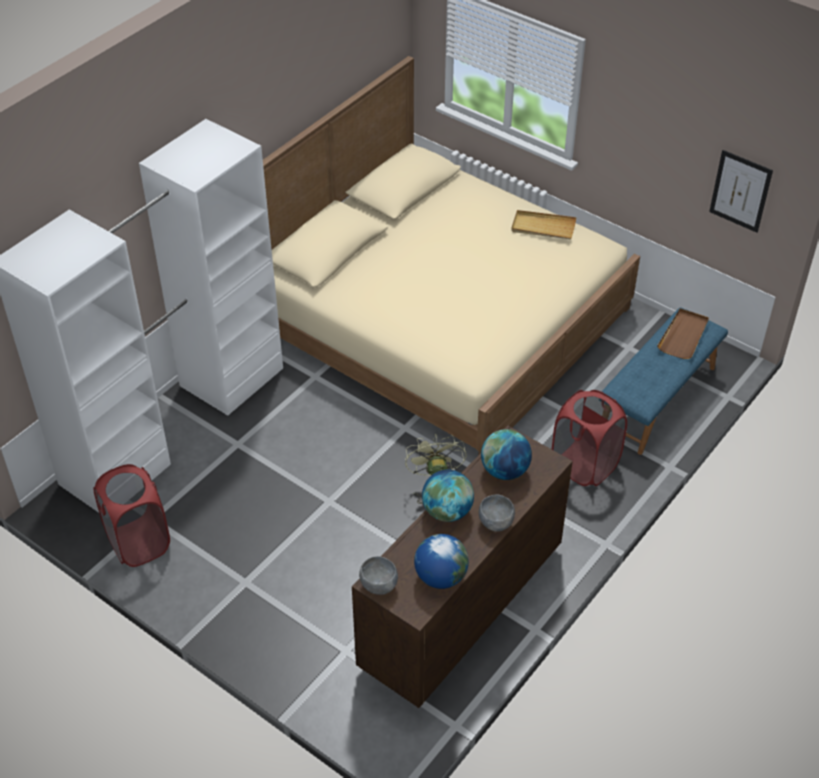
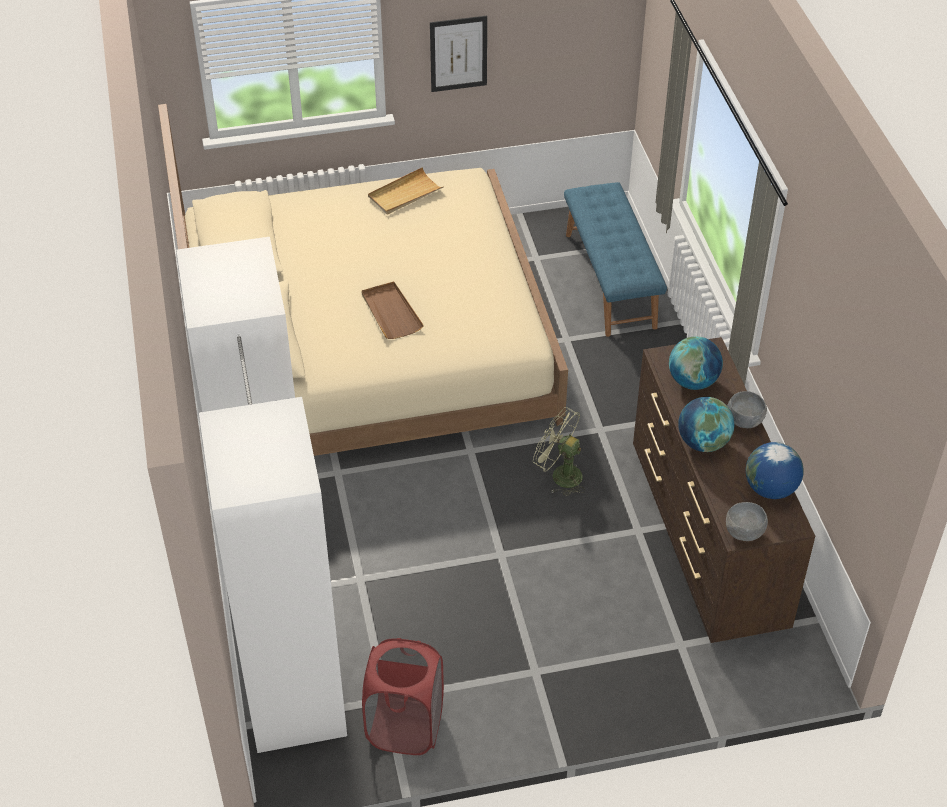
camera: 50 degrees left, 0 degrees up
red laundry basket [552,390,627,486] -> none
brown tray [657,308,709,359] -> brown tray moved to [362,281,424,339]
picture [709,150,773,233] -> picture moved to [430,16,487,92]

